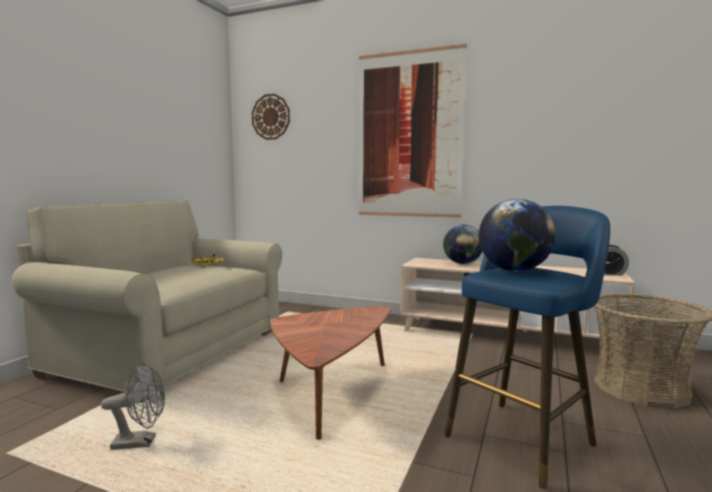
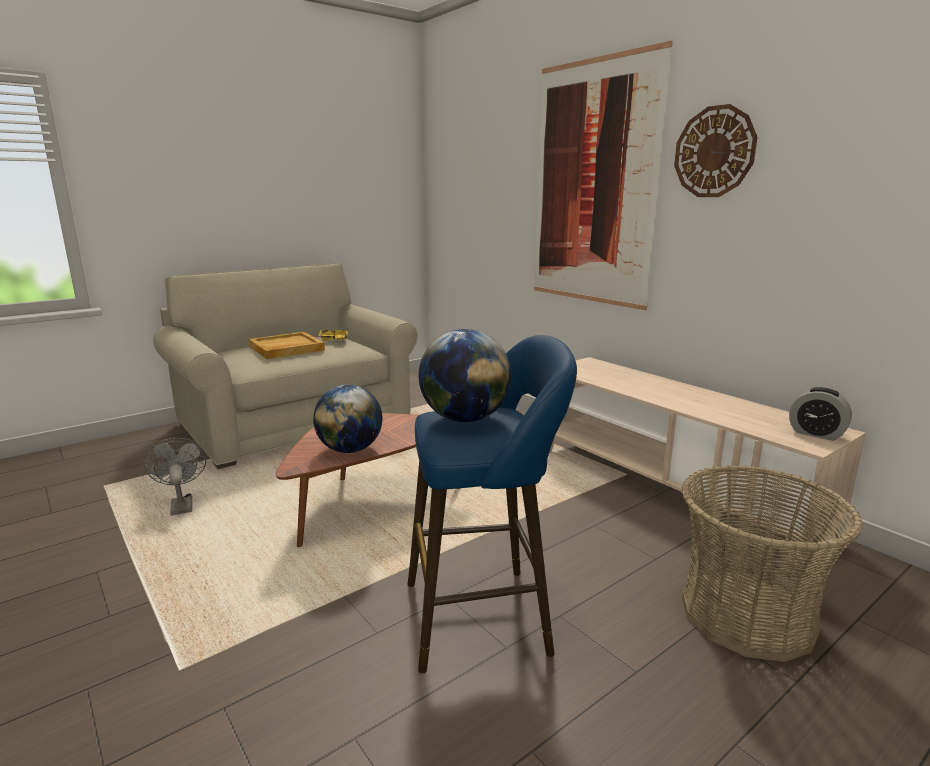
camera: 30 degrees right, 10 degrees up
grey fan [101,363,165,450] -> grey fan turned 135 degrees counterclockwise [144,437,206,516]
wall clock [252,94,290,140] -> wall clock moved to [674,104,757,197]
globe [443,224,482,264] -> globe moved to [313,385,382,453]
none -> beige tray [249,332,325,359]

